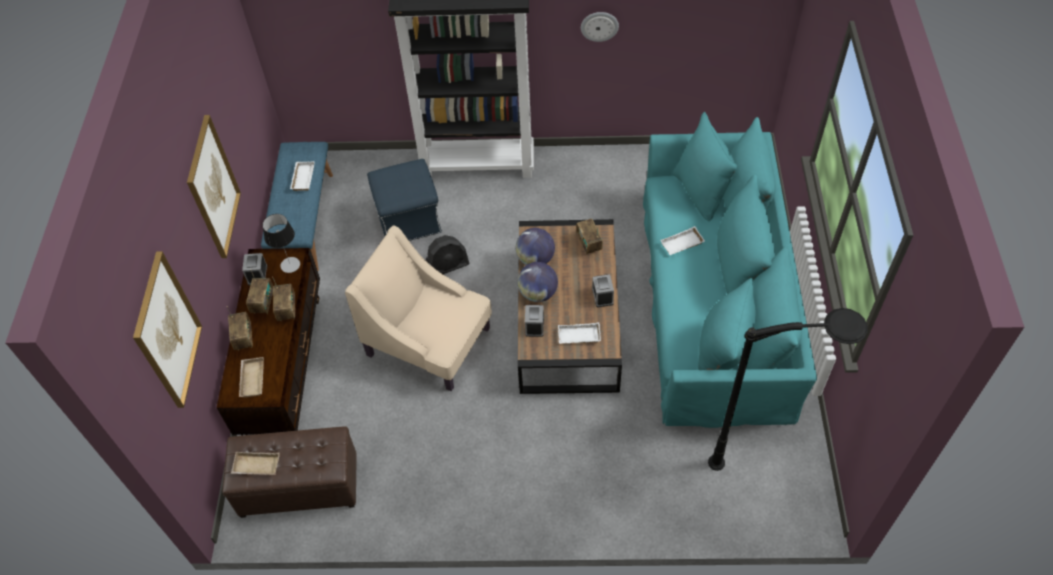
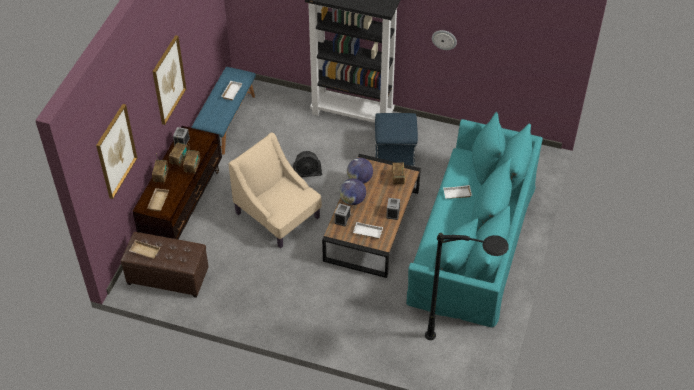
camera: 15 degrees right, 5 degrees down
table lamp [262,214,300,273] -> none
blue ottoman [367,159,442,241] -> blue ottoman moved to [375,113,418,166]

